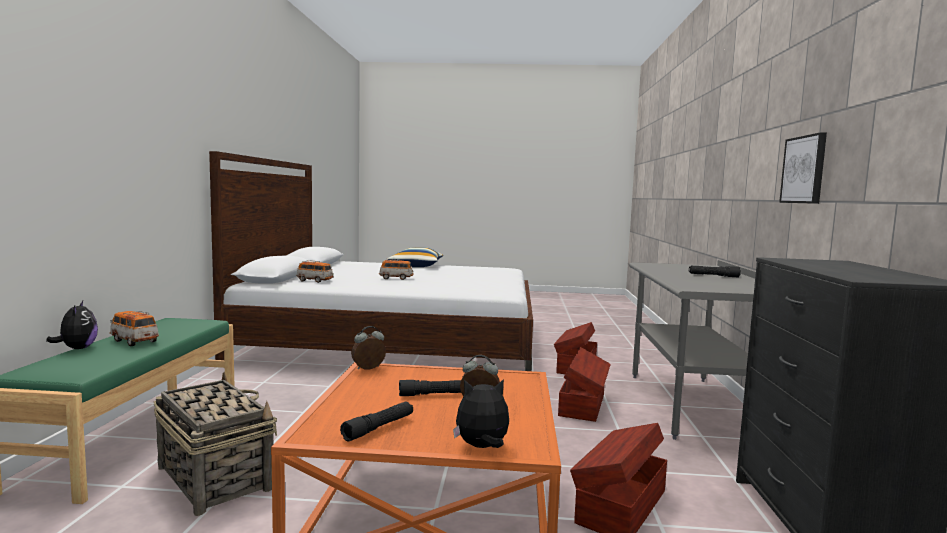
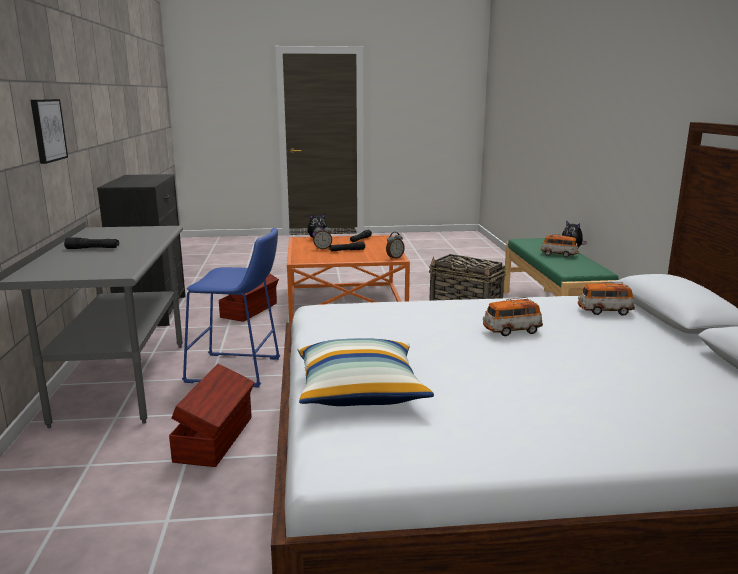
camera: 170 degrees right, 10 degrees up
pillow [388,247,443,267] -> pillow moved to [298,338,434,406]
brown storage box [558,347,611,422] -> blue stool [182,227,280,388]

